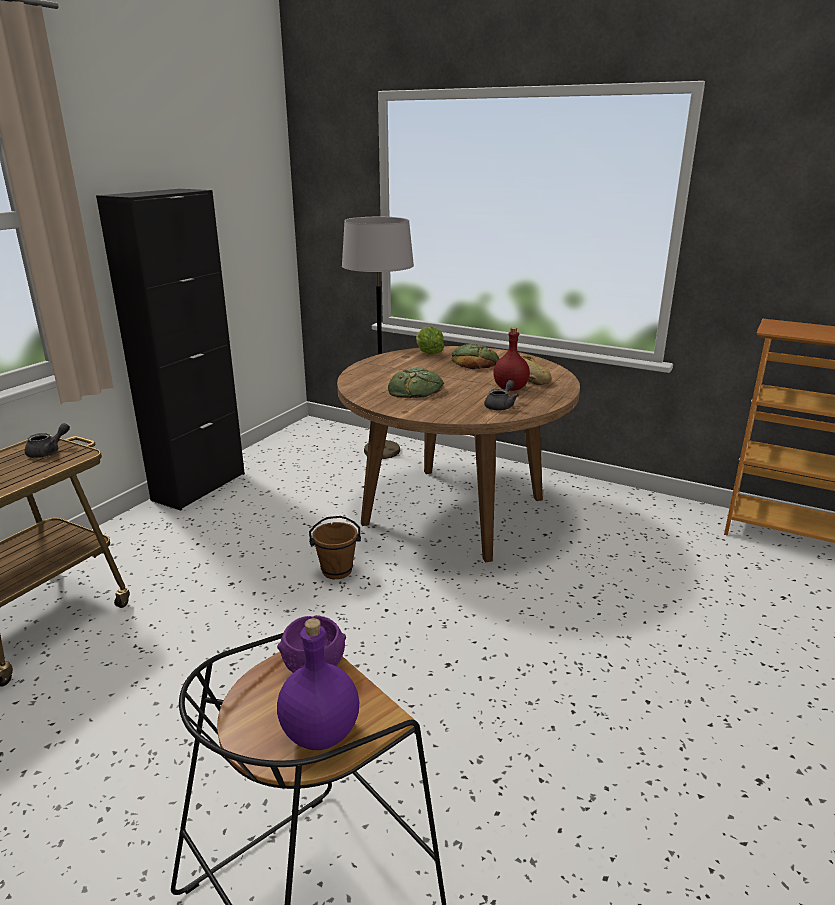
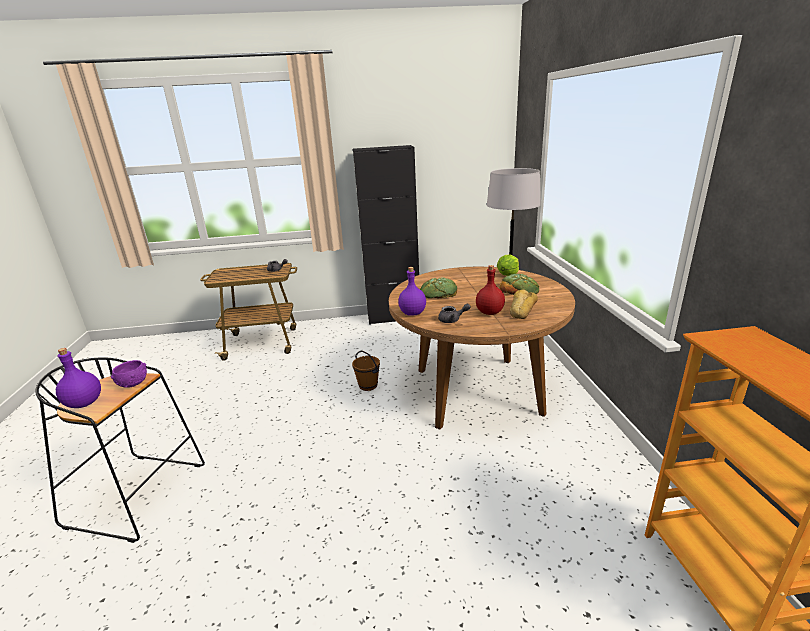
camera: 55 degrees right, 0 degrees up
none -> purple bottle [398,267,426,316]

